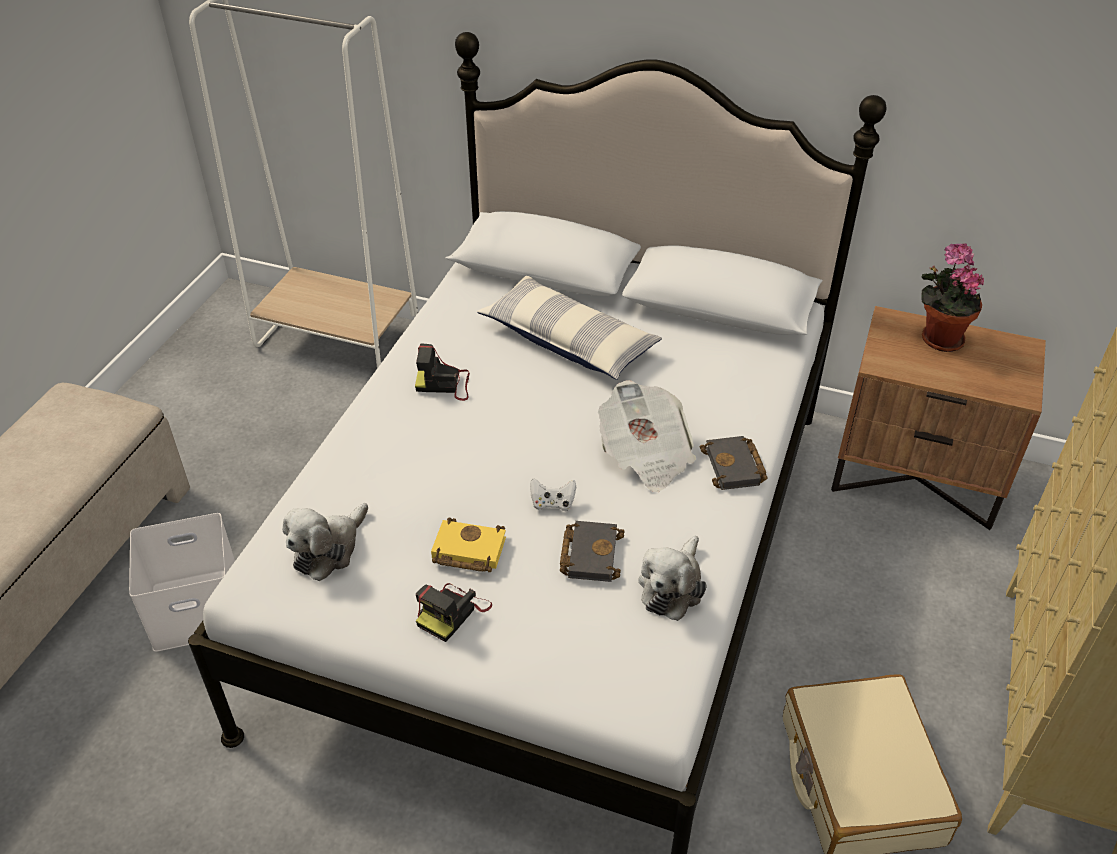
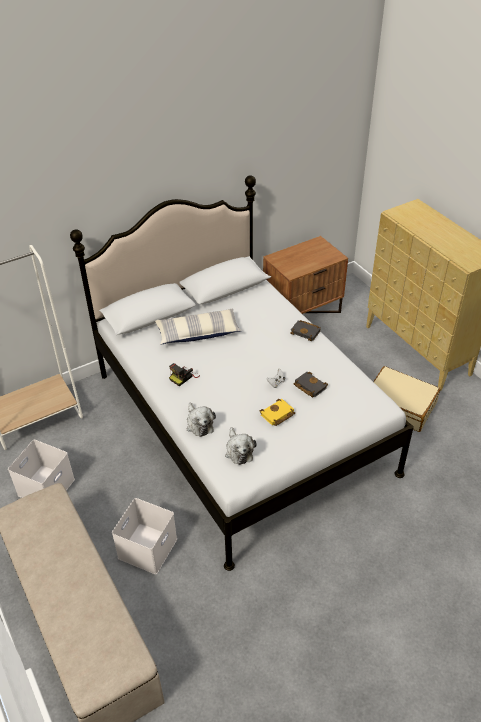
camera: 50 degrees left, 0 degrees up
camera [416,583,492,642] -> none
newspaper [598,380,696,492] -> none
plush toy [638,536,707,621] -> plush toy moved to [187,403,216,437]
potted plant [921,243,984,352] -> none
none -> white storage box [8,440,75,498]

